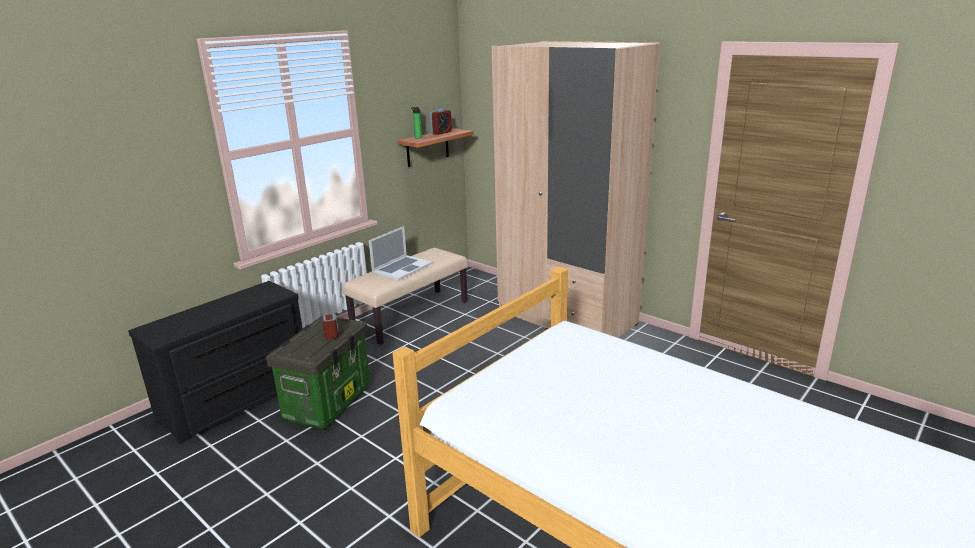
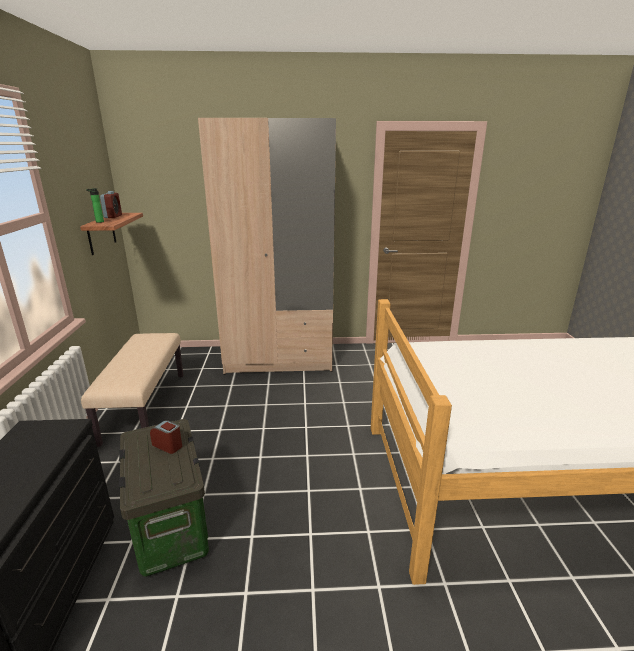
camera: 45 degrees left, 0 degrees up
laptop [369,226,432,280] -> none

